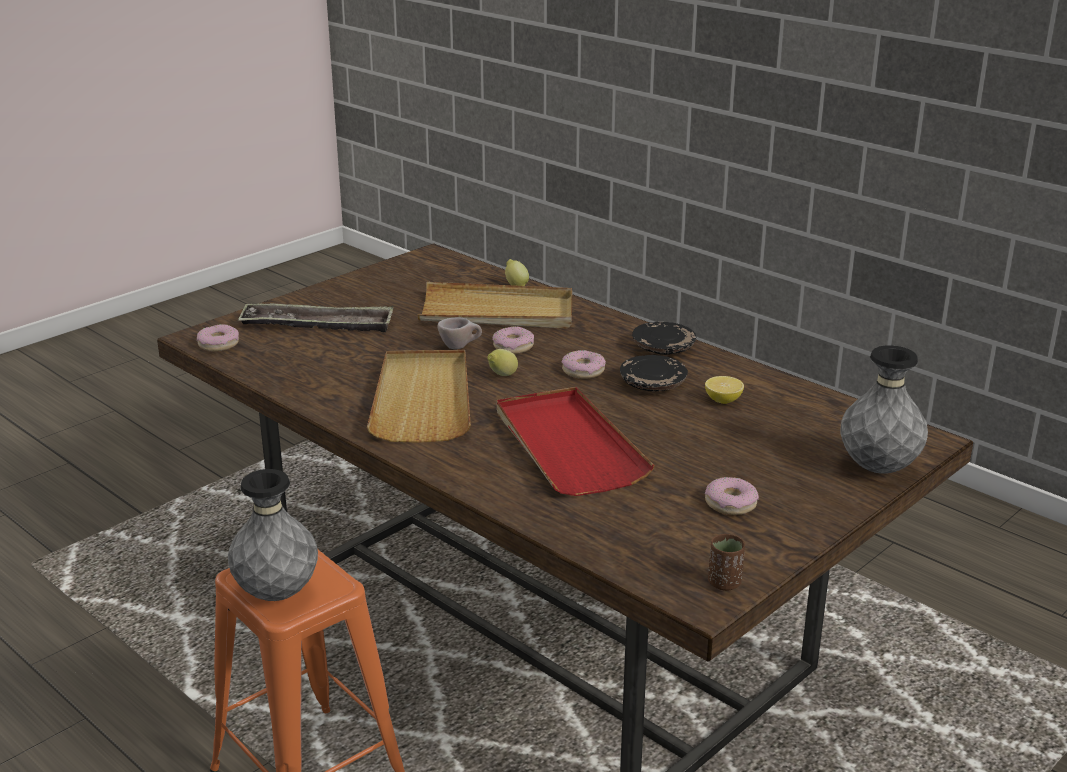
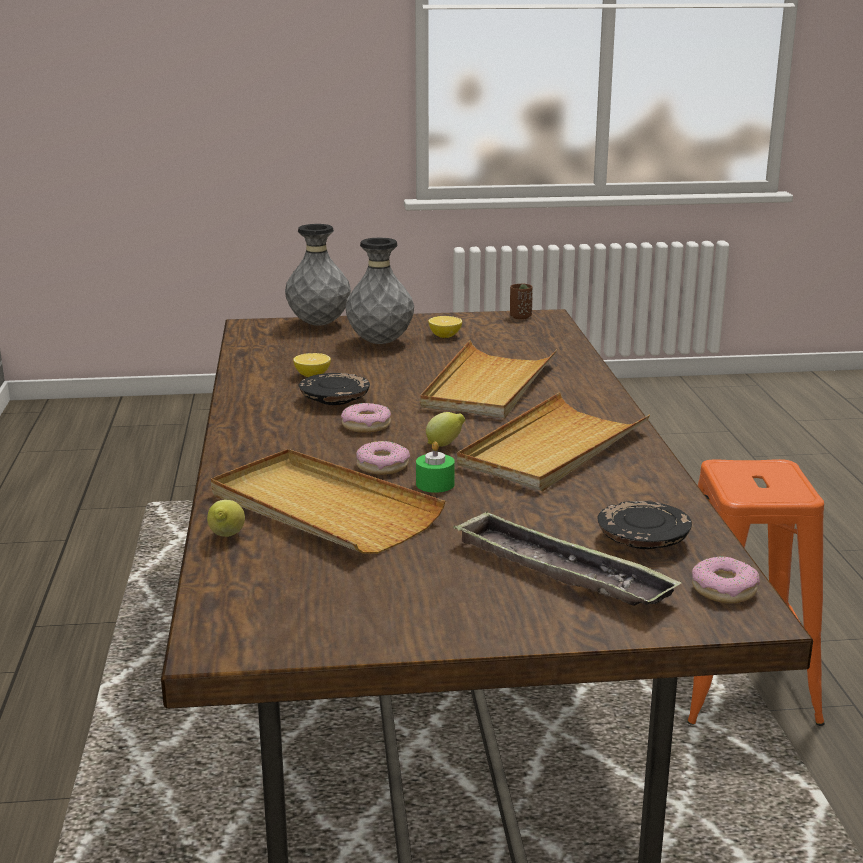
camera: 140 degrees left, 5 degrees down
grey vase [228,469,318,601] -> grey vase moved to [345,238,414,344]
beige cup [437,317,482,349] -> green candle [416,441,455,493]
red tray [497,387,655,496] -> beige tray [420,340,557,418]
black plate [632,322,696,355] -> black plate moved to [597,501,692,549]
donut [705,477,759,515] -> lemon [428,316,462,338]

